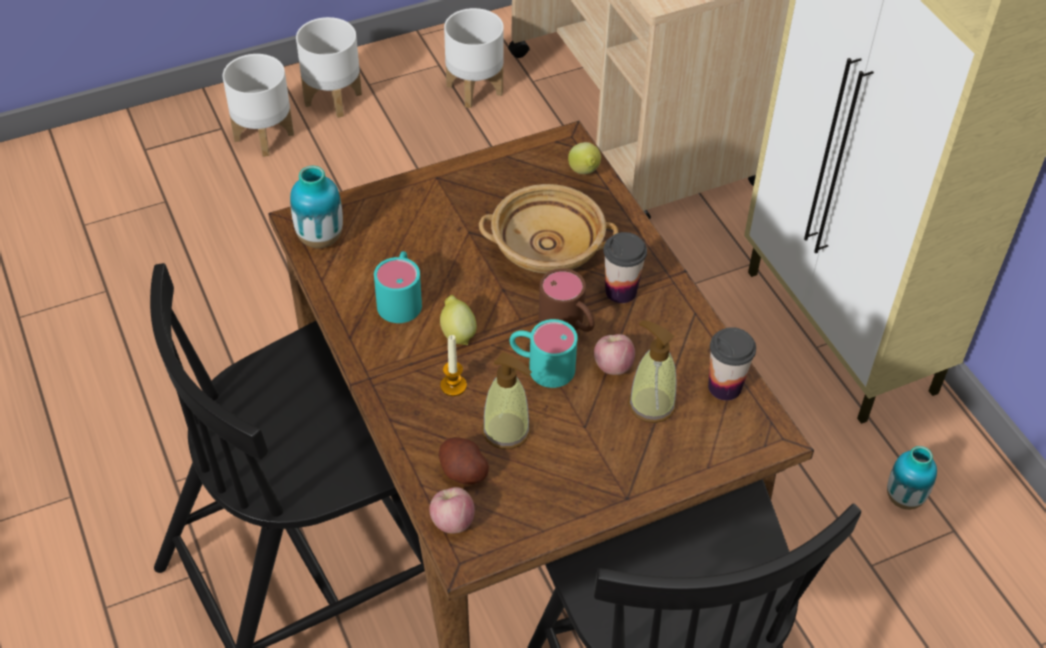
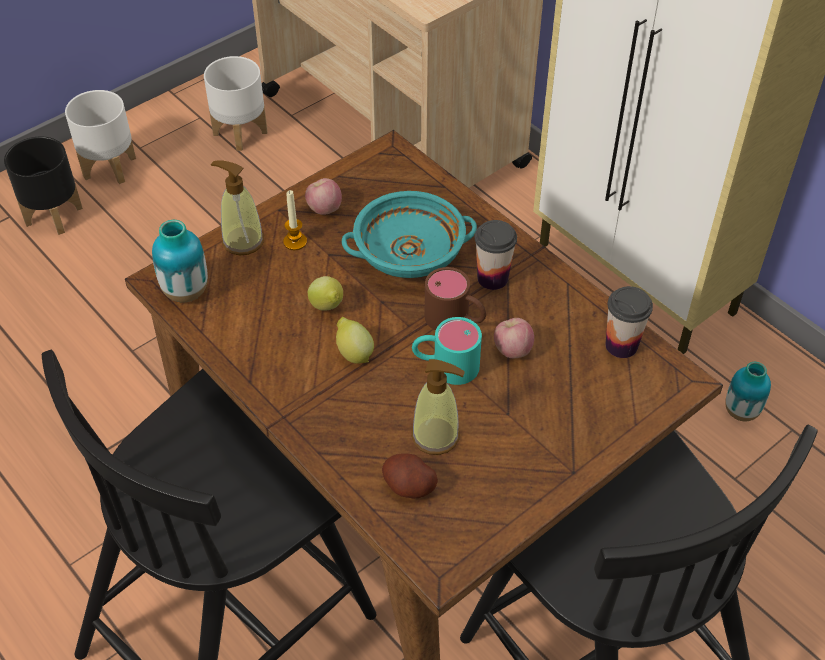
camera: 15 degrees left, 0 degrees up
white planter [223,54,294,157] -> black planter [4,136,83,235]
turquoise mug [374,251,422,323] -> none
apple [429,487,475,534] -> apple moved to [305,178,342,215]
candle [440,335,467,396] -> candle moved to [283,190,307,250]
beige bowl [479,184,619,274] -> turquoise bowl [342,191,477,278]
lemon [568,142,601,174] -> lemon moved to [308,276,343,311]
soap dispenser [628,320,677,423] -> soap dispenser moved to [211,160,264,255]

